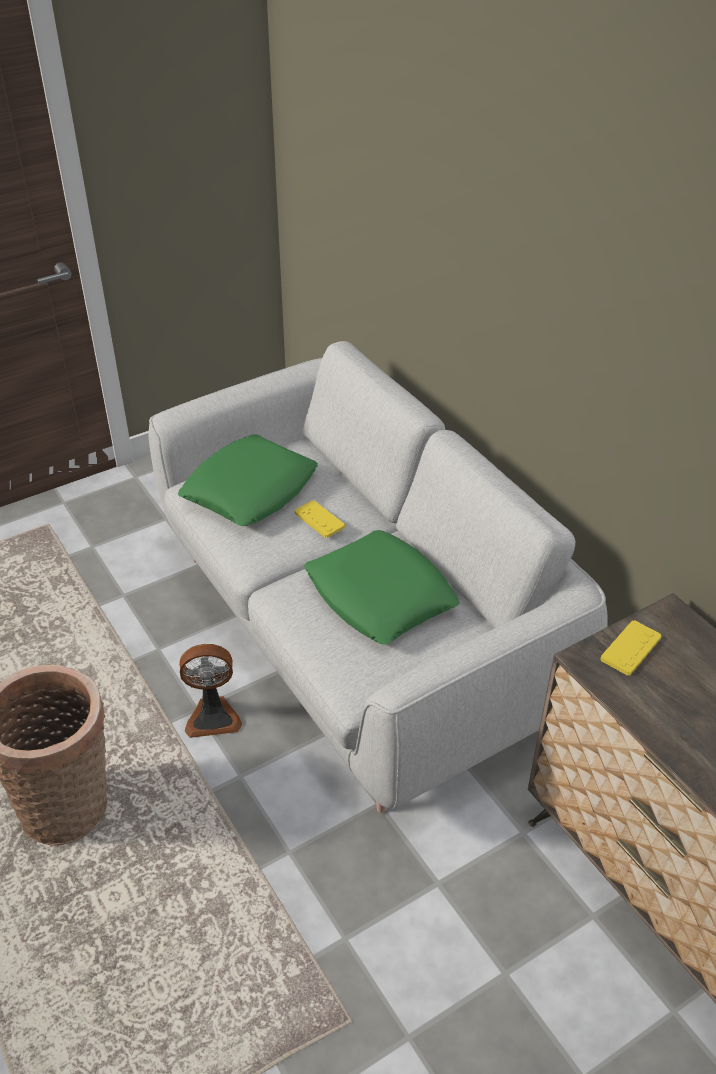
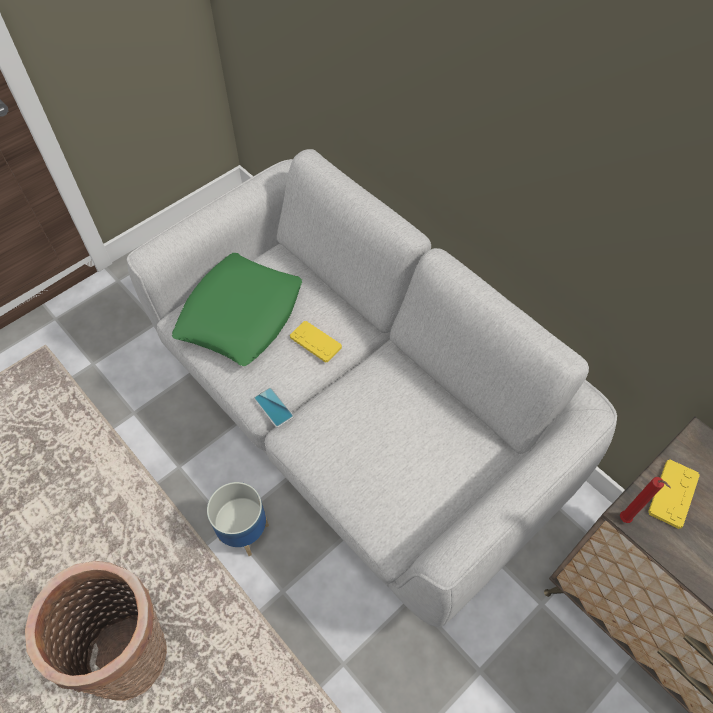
camera: 10 degrees left, 15 degrees up
fan [179,644,242,738] -> planter [207,482,269,556]
green pillow [304,530,460,645] -> none
none -> phone [254,388,294,428]
none -> red candle [620,477,671,523]

